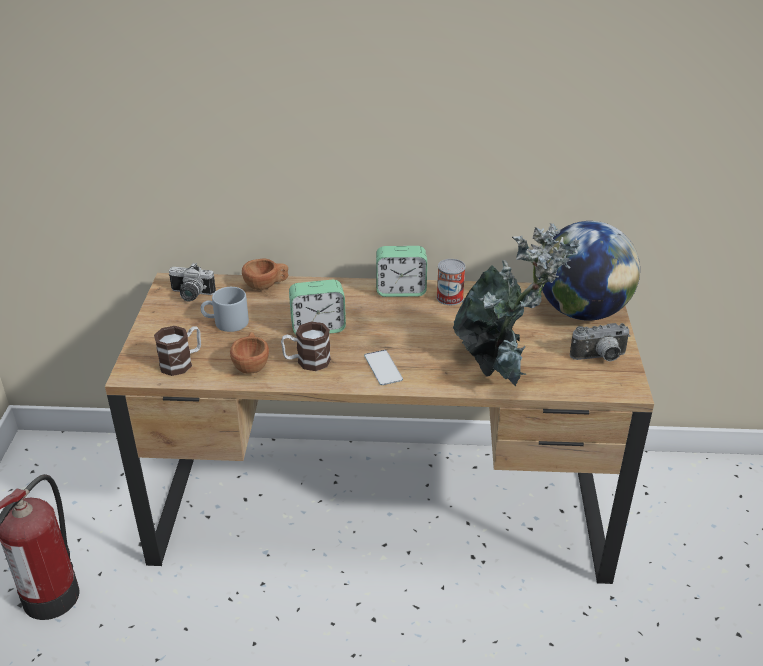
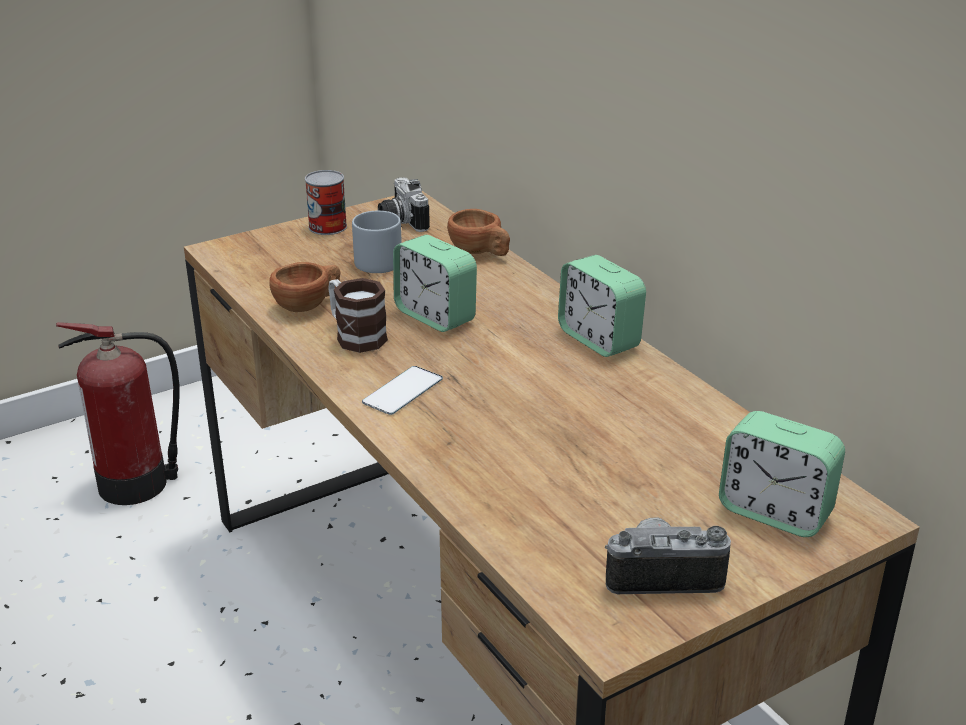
camera: 55 degrees right, 5 degrees down
mug [154,326,201,376] -> none
can [437,259,466,305] -> can moved to [305,170,347,235]
potted plant [453,223,581,386] -> none
globe [539,221,640,321] -> alarm clock [719,411,845,537]
camera [570,323,630,362] -> camera turned 135 degrees clockwise [605,517,731,594]

